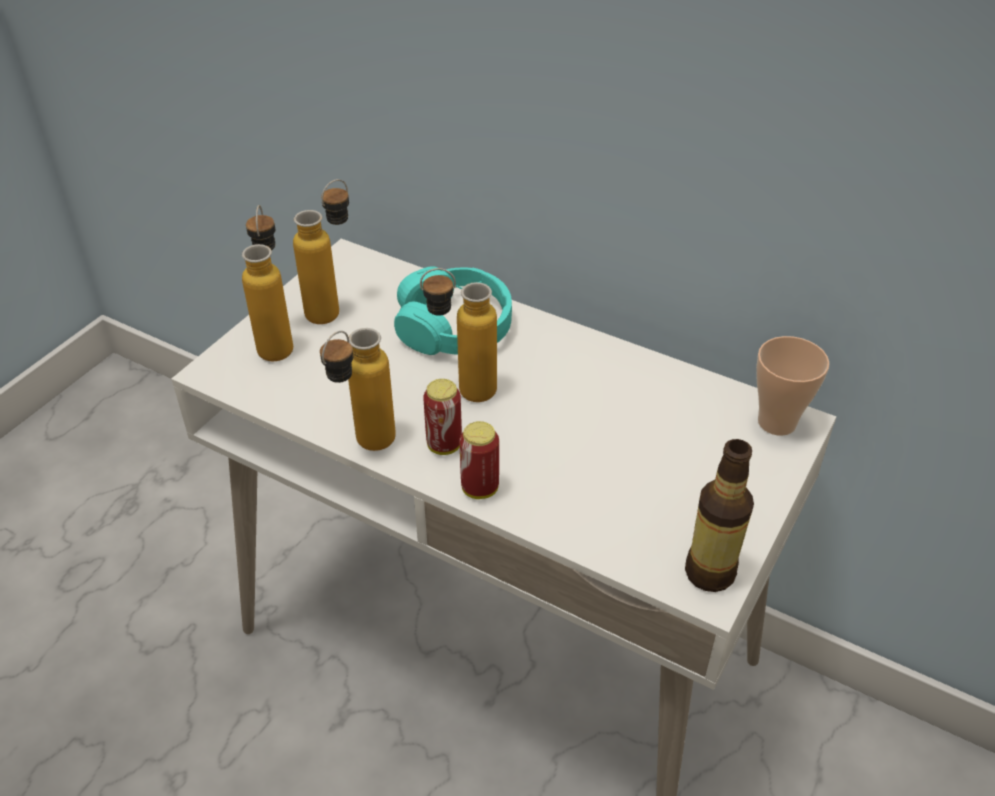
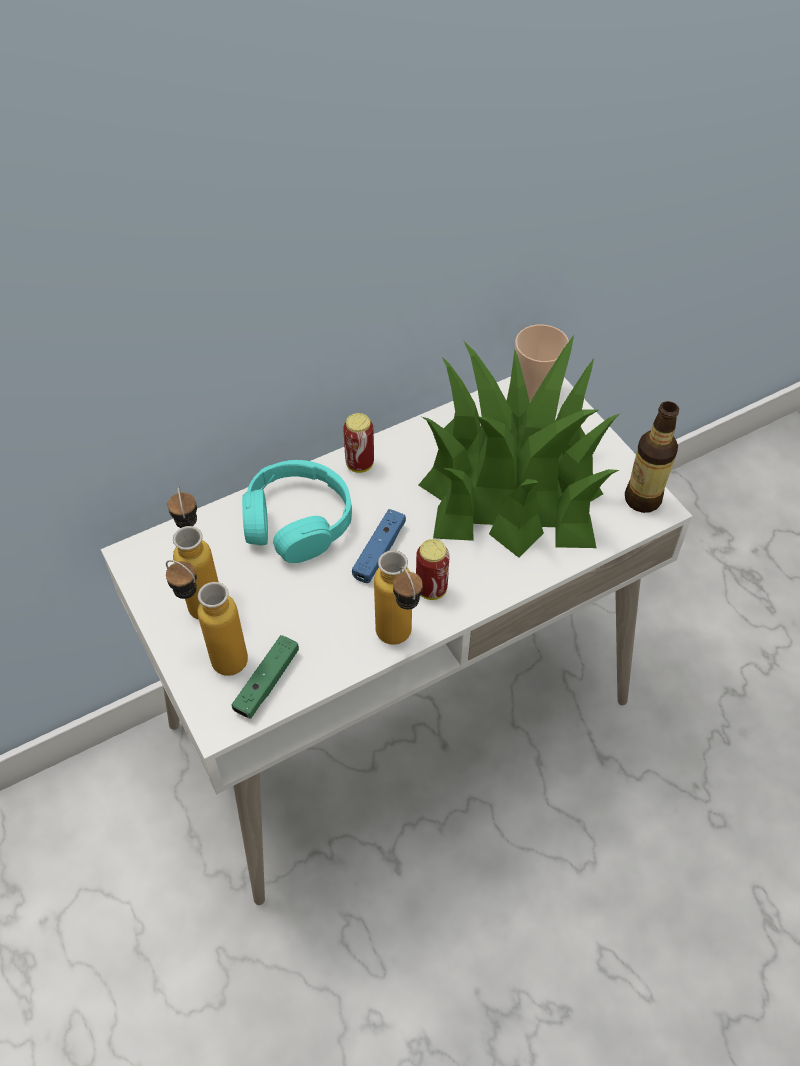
camera: 60 degrees left, 10 degrees up
bottle [420,268,497,402] -> blue game controller [352,509,406,583]
can [459,421,499,499] -> can moved to [343,413,374,473]
none -> green game controller [231,635,299,719]
none -> potted plant [418,335,621,558]

